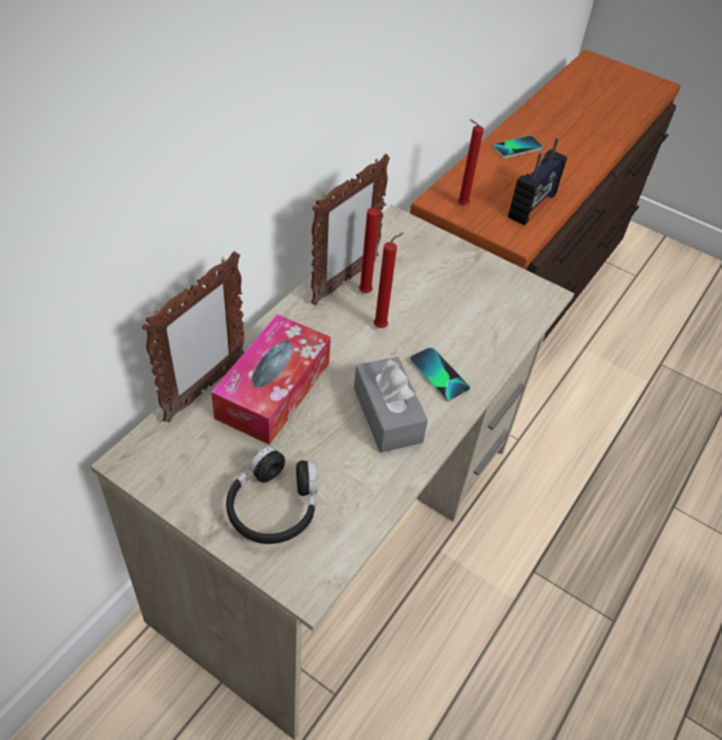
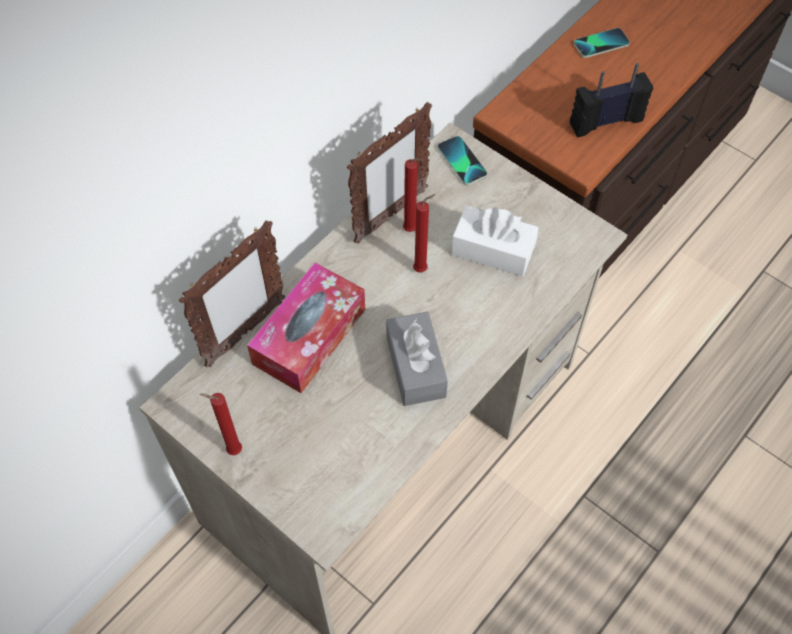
camera: 10 degrees right, 10 degrees up
black headphones [226,446,317,544] -> none
phone [410,347,470,402] -> phone moved to [438,136,487,185]
red candle [458,119,484,205] -> red candle moved to [200,393,242,456]
radio [508,138,567,225] -> radio turned 150 degrees counterclockwise [570,63,653,137]
none -> white tissue box [451,206,539,277]

